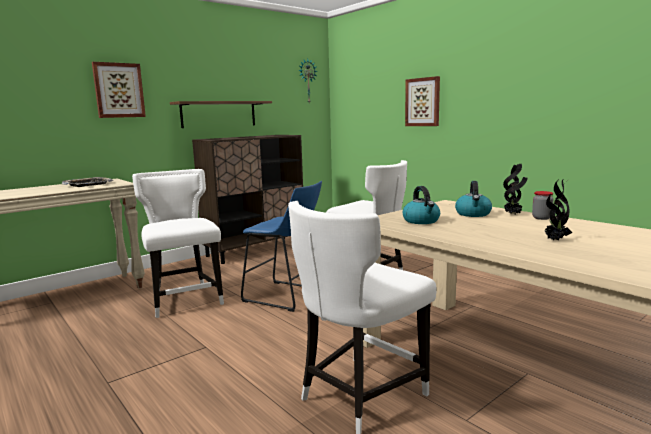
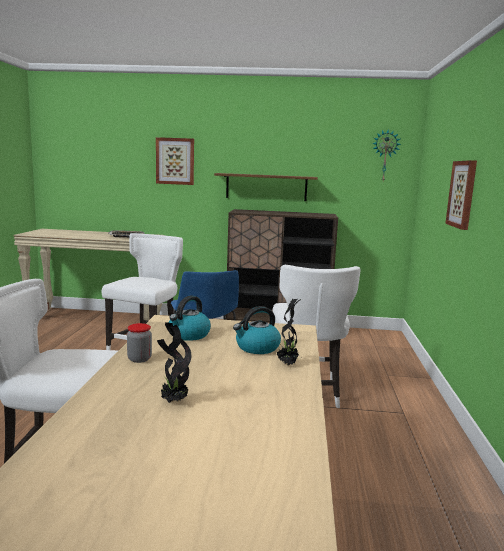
camera: 45 degrees right, 0 degrees up
jar [532,191,553,220] -> jar moved to [127,323,152,363]

